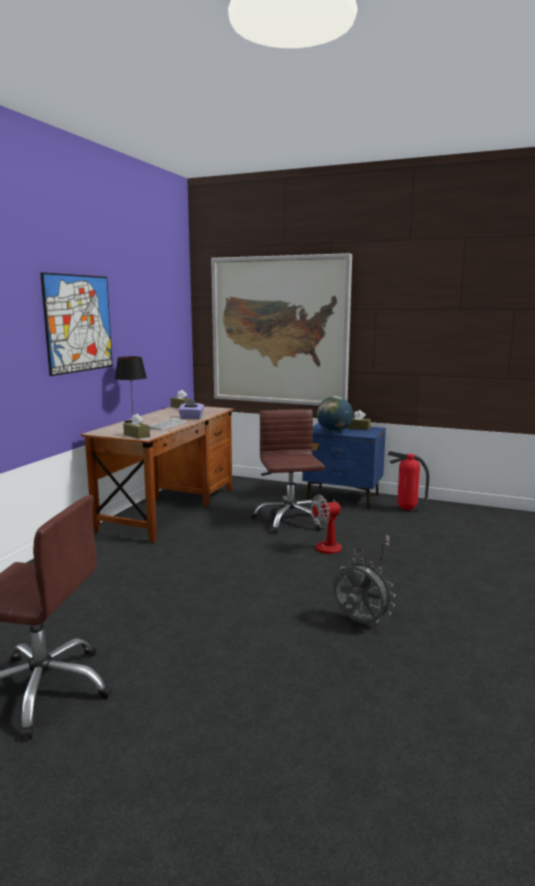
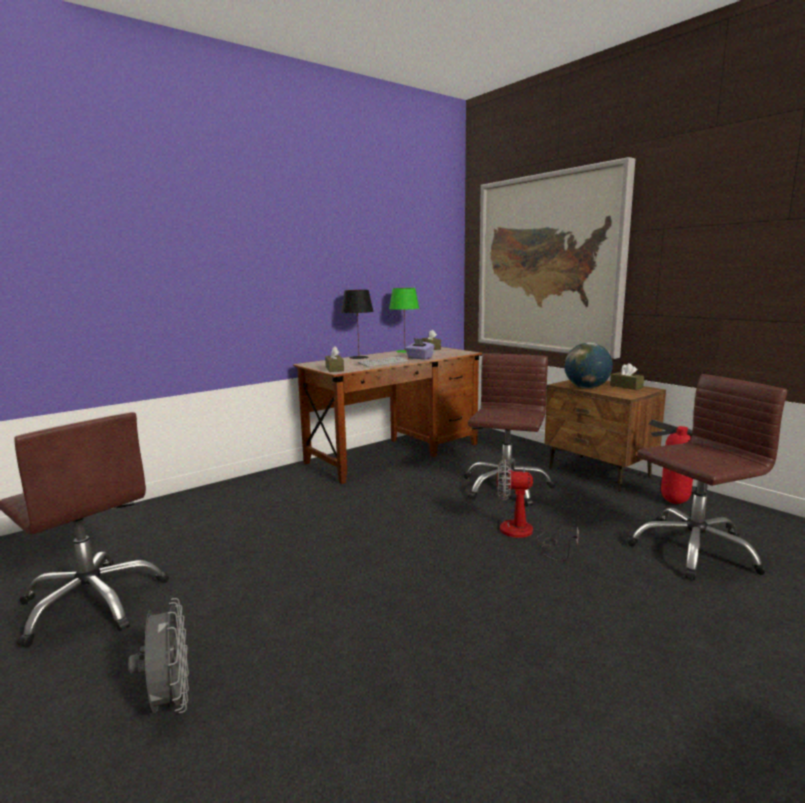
camera: 30 degrees right, 0 degrees up
picture [40,272,113,376] -> none
blue nightstand [302,423,386,509] -> brown nightstand [544,380,666,492]
grey fan [333,558,396,624] -> grey fan moved to [128,598,189,713]
none -> green table lamp [389,288,419,353]
none -> brown office chair [627,374,787,580]

